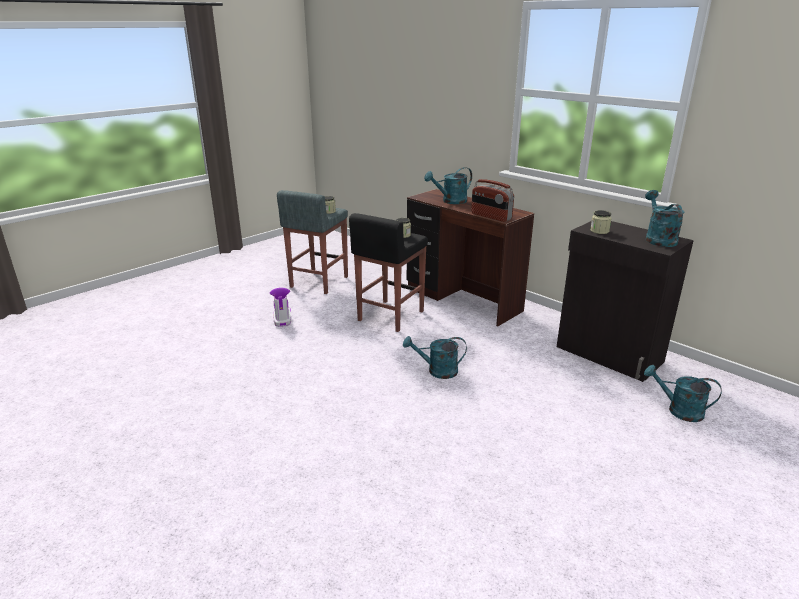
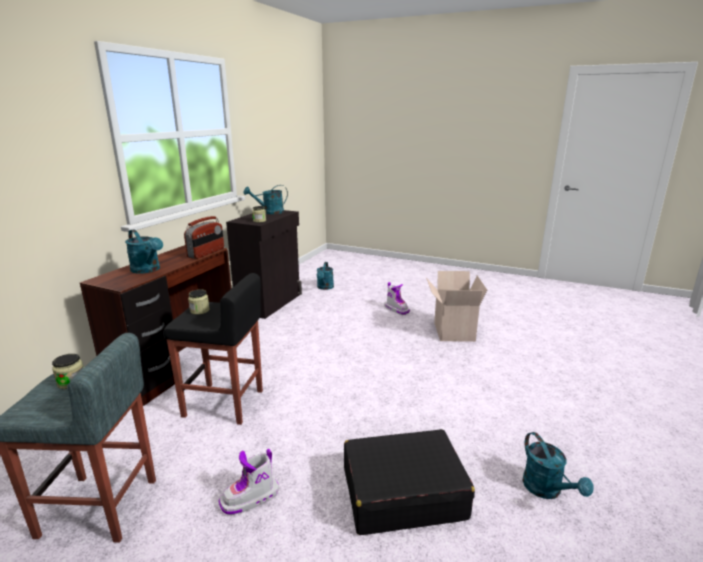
camera: 110 degrees left, 5 degrees down
turquoise watering can [403,336,467,379] -> turquoise watering can moved to [522,432,594,499]
none -> black suitcase [344,429,475,535]
none -> boot [384,282,410,315]
none -> cardboard box [426,271,487,342]

